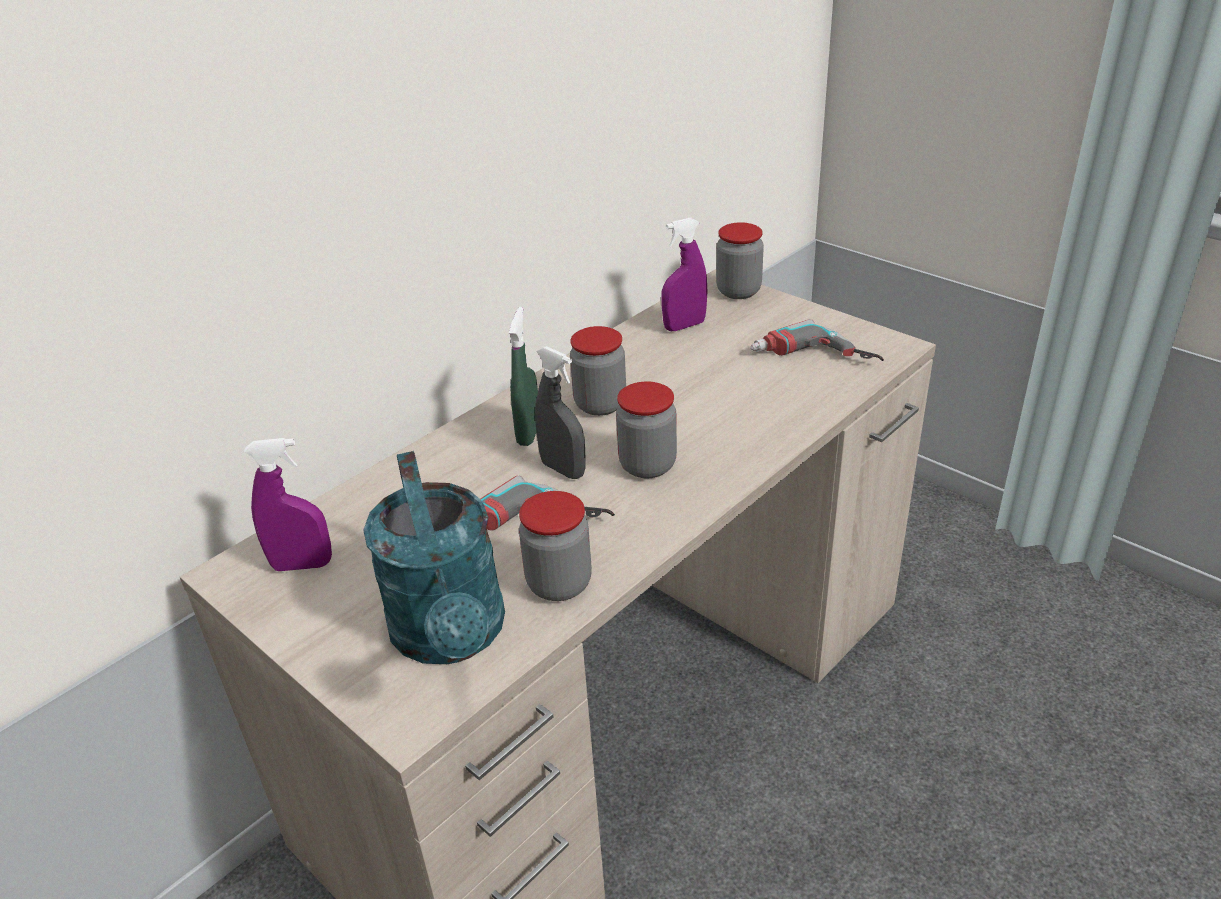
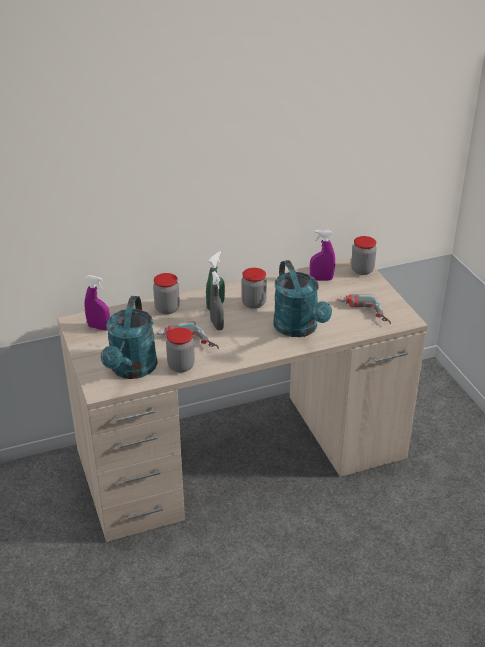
camera: 25 degrees right, 0 degrees up
jar [616,382,677,478] -> jar moved to [153,273,180,314]
none -> turquoise watering can [274,260,332,337]

